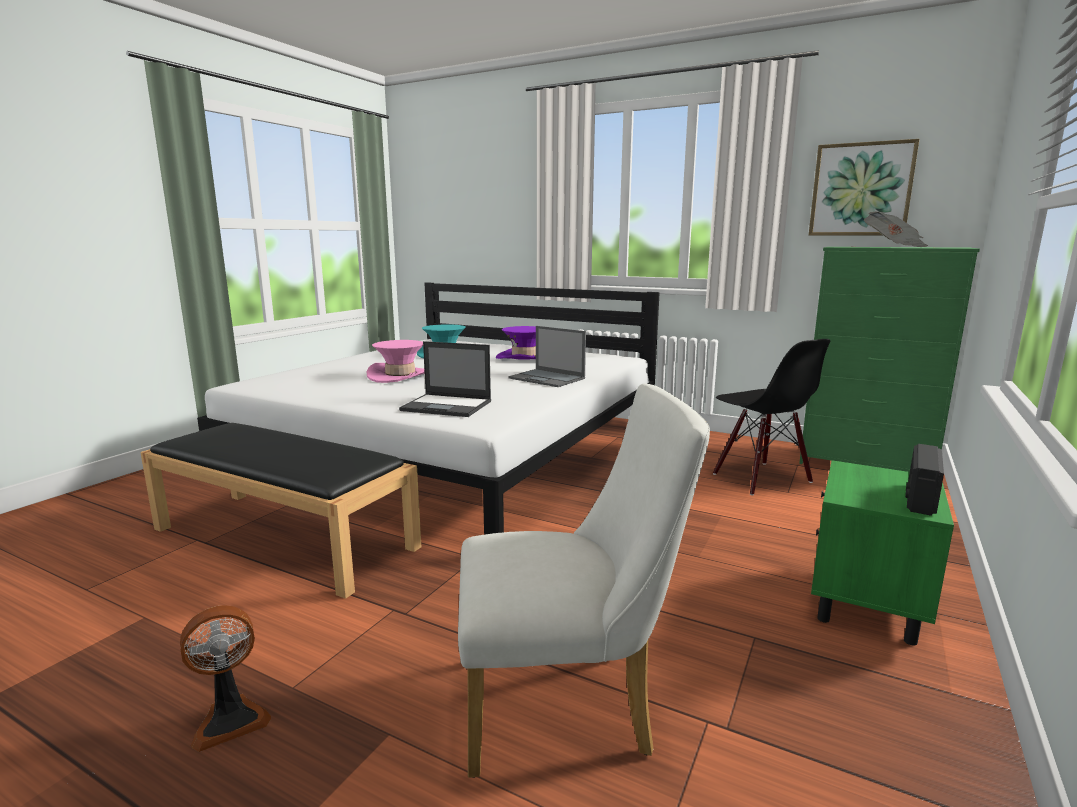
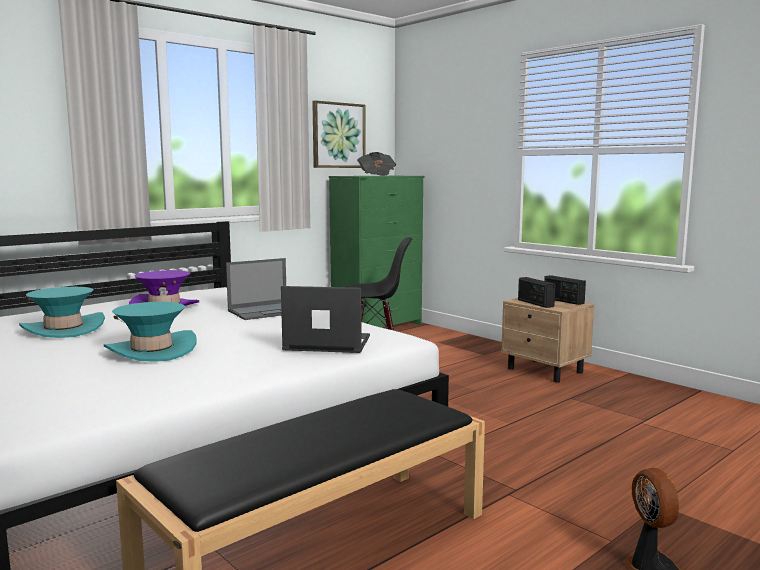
camera: 70 degrees left, 5 degrees down
pink hat [367,340,425,383] -> turquoise hat [104,302,196,362]
laptop [399,341,491,417] -> laptop turned 120 degrees counterclockwise [281,286,370,353]
white chair [458,383,710,778] -> none
green nightstand [811,460,954,646] -> beige nightstand [501,298,594,383]
none -> radio [518,277,555,308]

